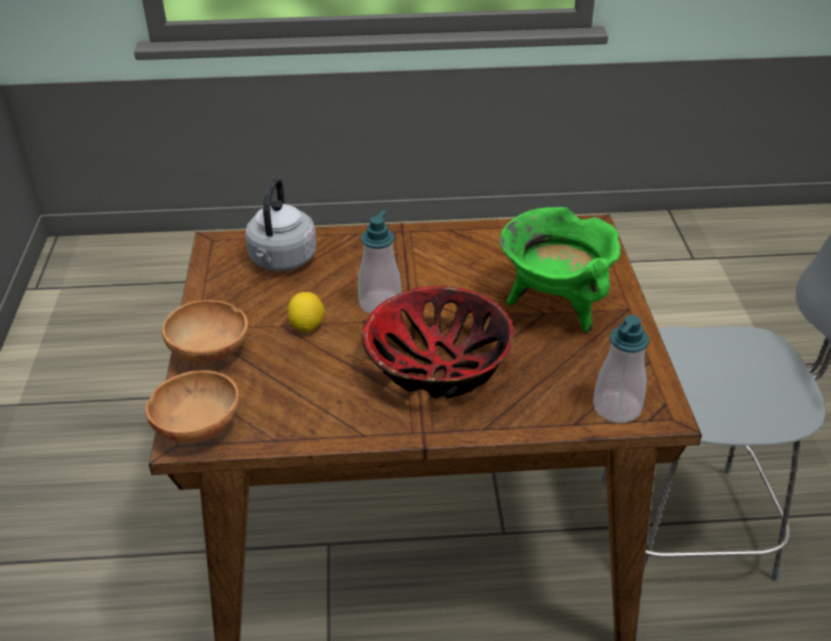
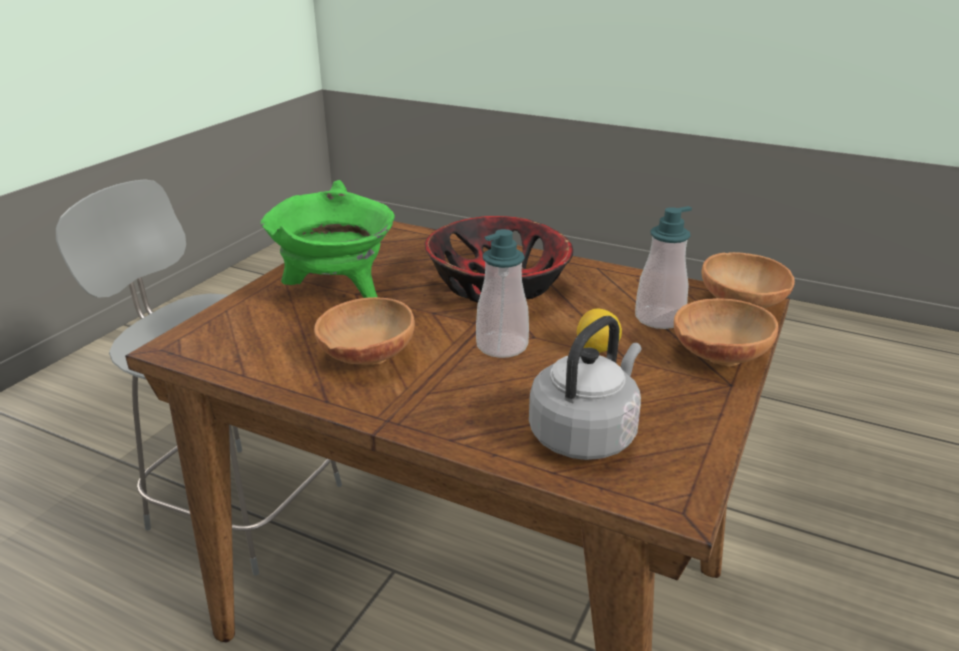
camera: 150 degrees left, 10 degrees down
soap dispenser [593,315,650,423] -> soap dispenser moved to [635,206,692,329]
none -> brown bowl [314,297,415,365]

